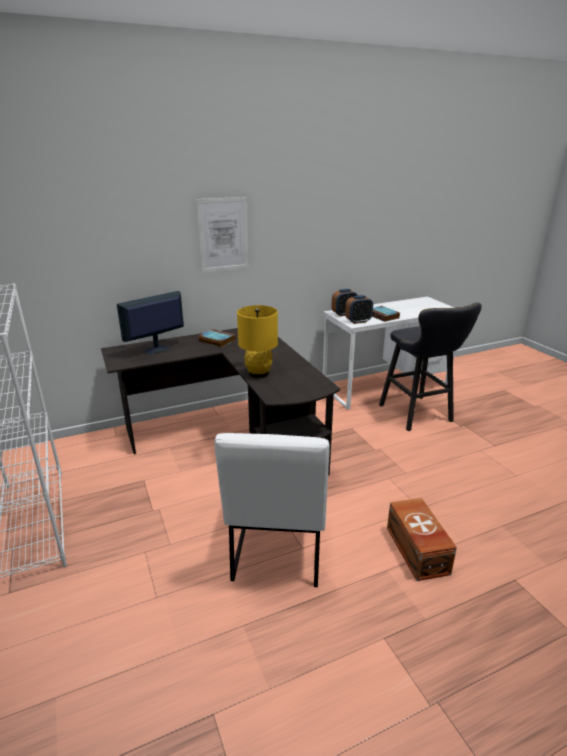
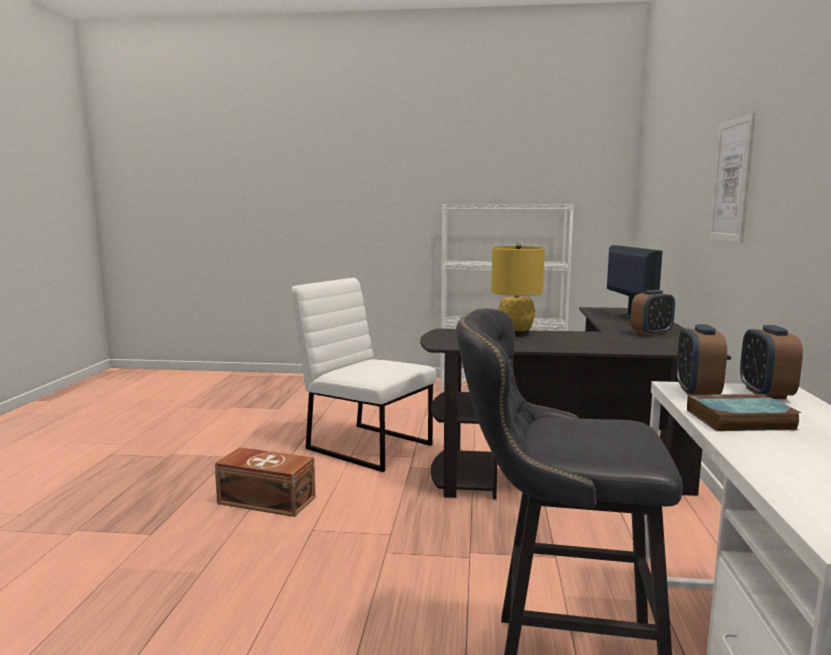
camera: 120 degrees right, 15 degrees down
book [198,329,236,347] -> alarm clock [631,290,675,336]

